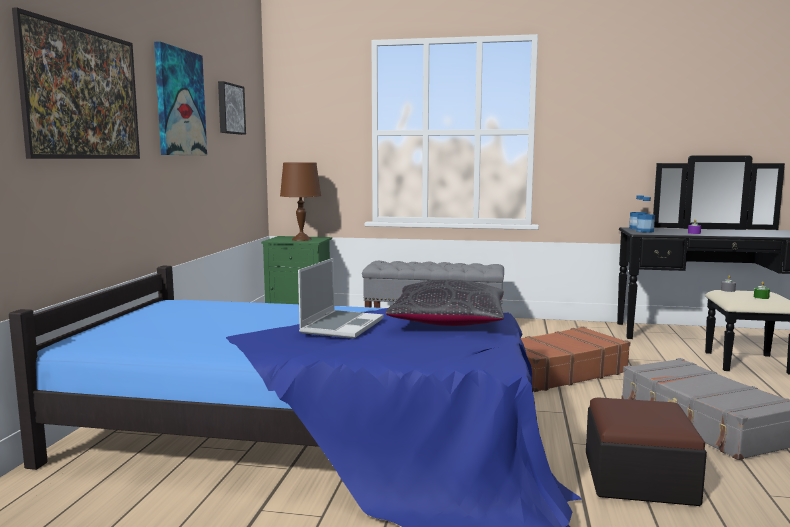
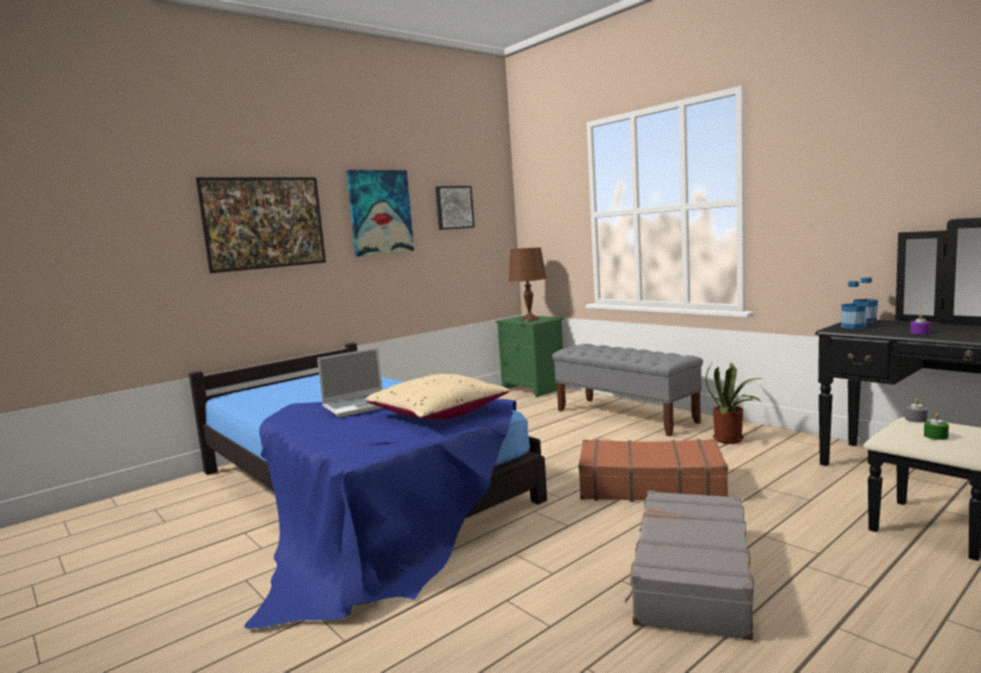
camera: 40 degrees right, 0 degrees up
black pillow [386,280,504,326] -> beige pillow [364,374,511,420]
ottoman [586,397,707,506] -> none
none -> potted plant [706,363,762,444]

